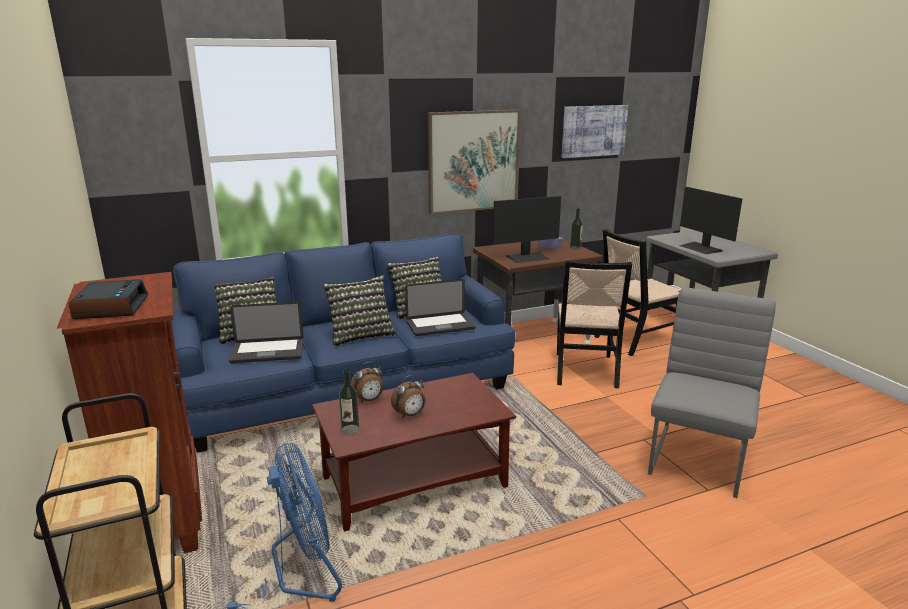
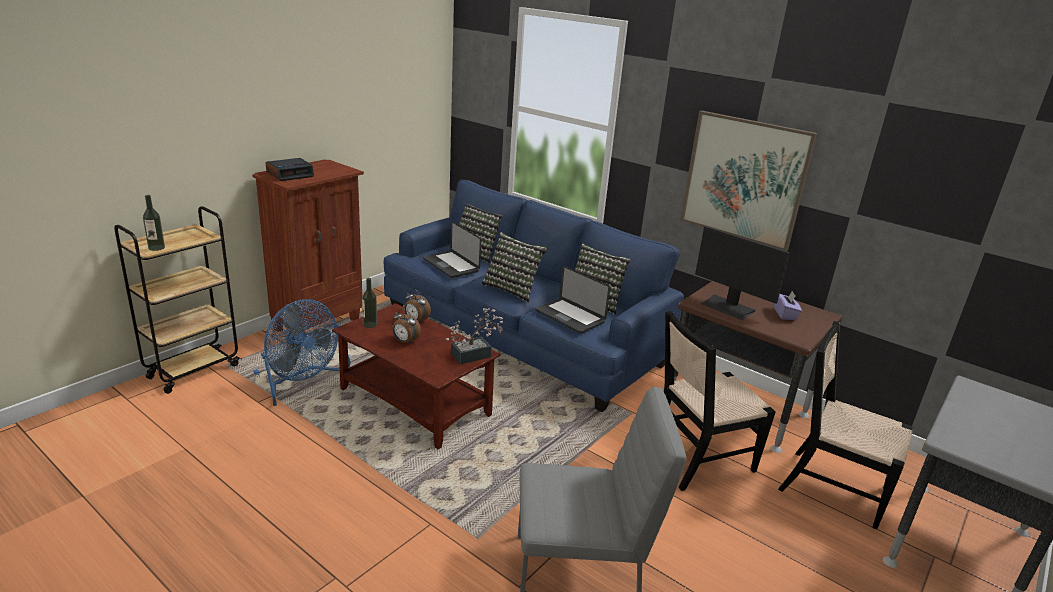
camera: 60 degrees right, 5 degrees up
picture [562,105,628,158] -> none
bottle [570,208,583,249] -> bottle moved to [143,195,165,251]
monitor [679,187,742,255] -> none
none -> potted plant [446,308,503,364]

